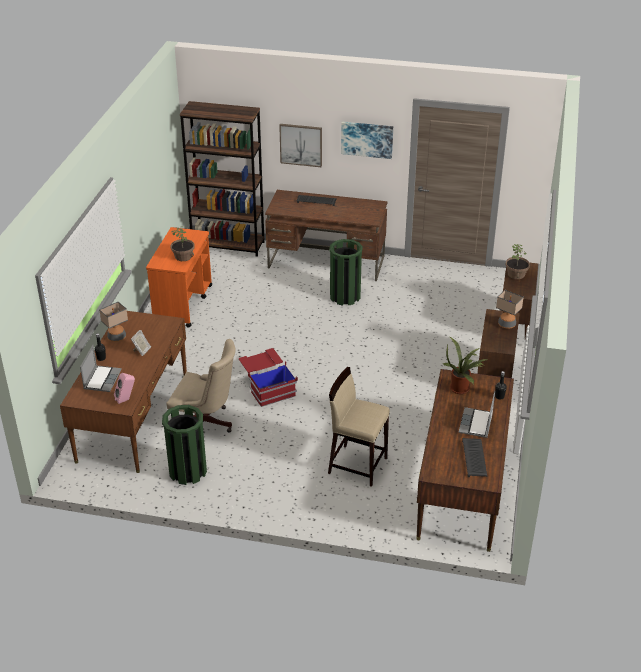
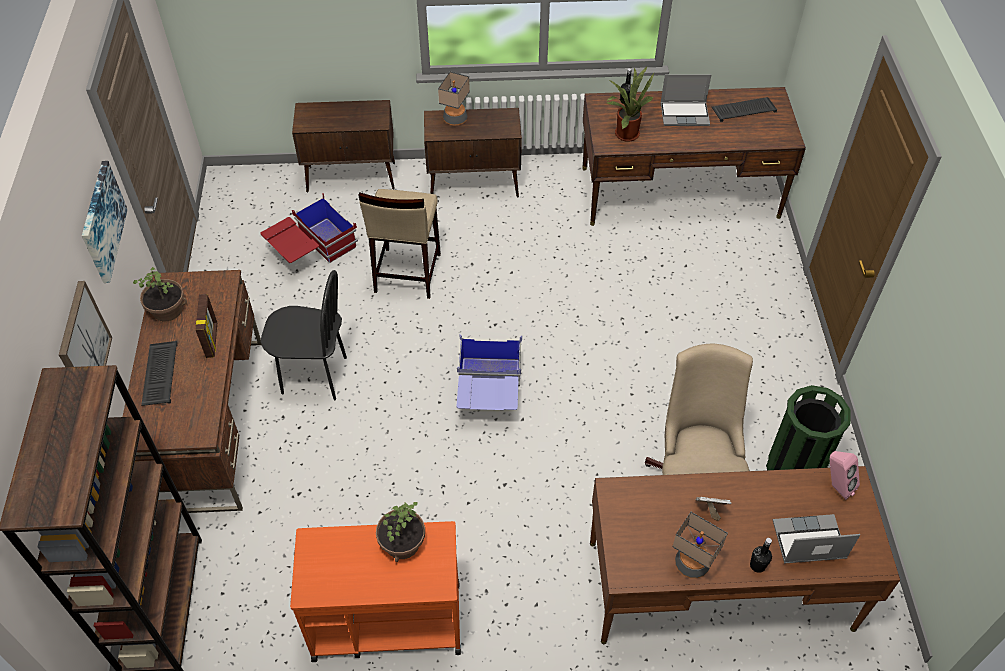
camera: 105 degrees left, 15 degrees up
red storage box [239,348,298,407] -> red storage box moved to [260,193,358,263]
beige stool [328,367,390,487] -> beige stool moved to [358,189,441,299]
green trash can [329,239,363,306] -> black chair [261,270,347,400]
potted plant [506,244,530,279] -> potted plant moved to [133,267,187,321]
none -> picture frame [195,294,217,358]
none -> blue storage box [456,334,522,410]

